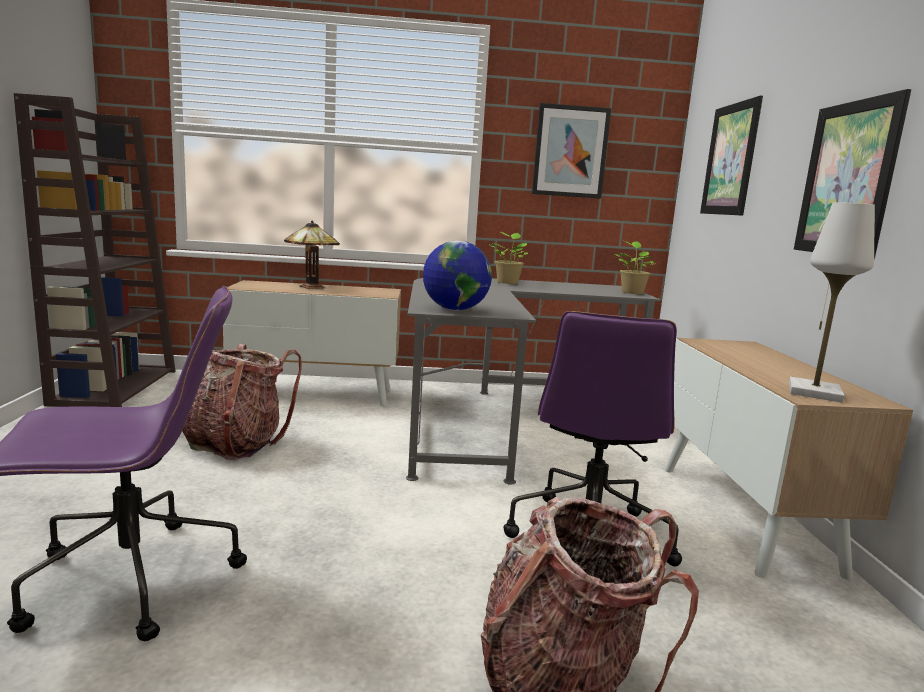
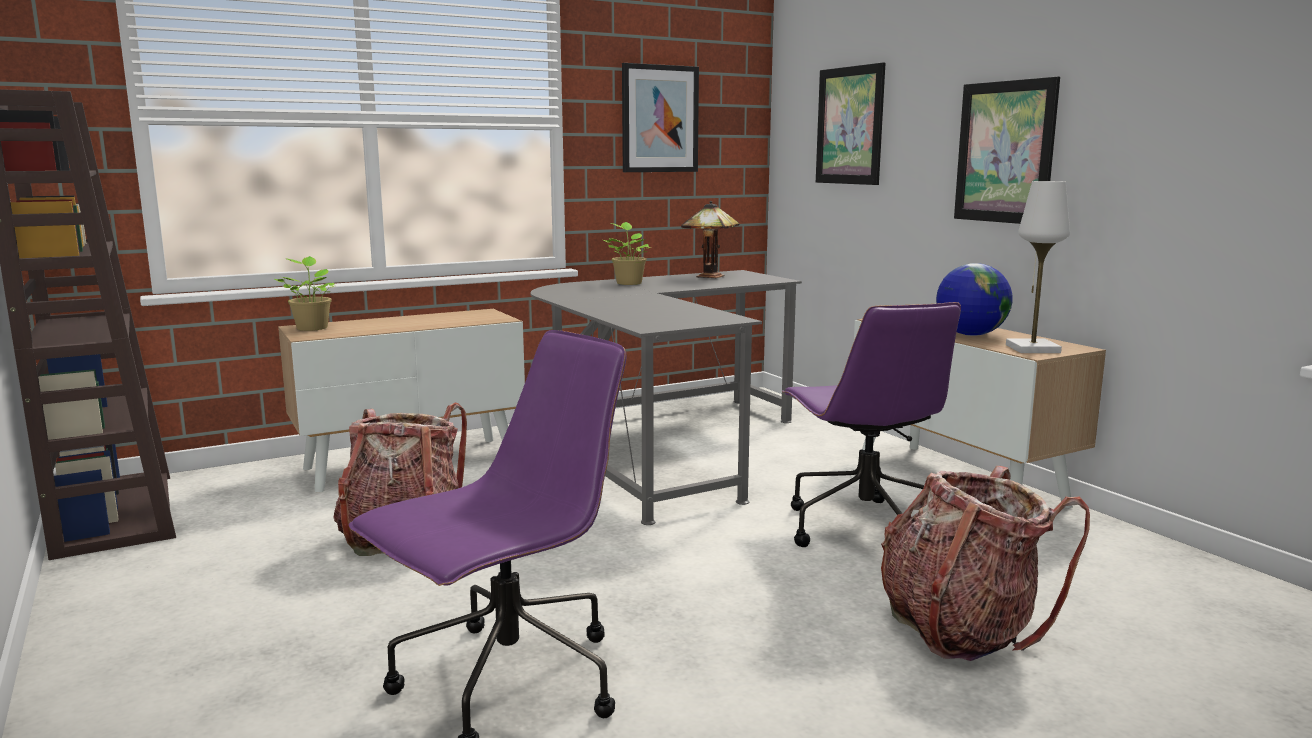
camera: 25 degrees left, 0 degrees up
table lamp [284,221,340,289] -> table lamp moved to [681,201,739,279]
globe [423,241,492,310] -> globe moved to [936,263,1013,336]
potted plant [615,241,654,294] -> potted plant moved to [275,256,335,331]

